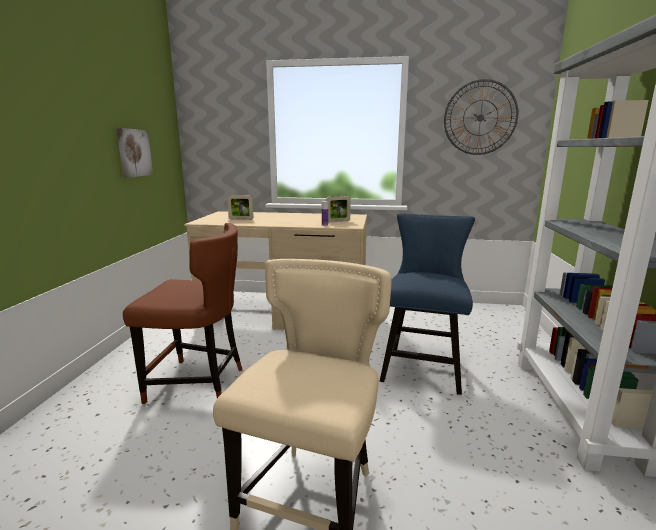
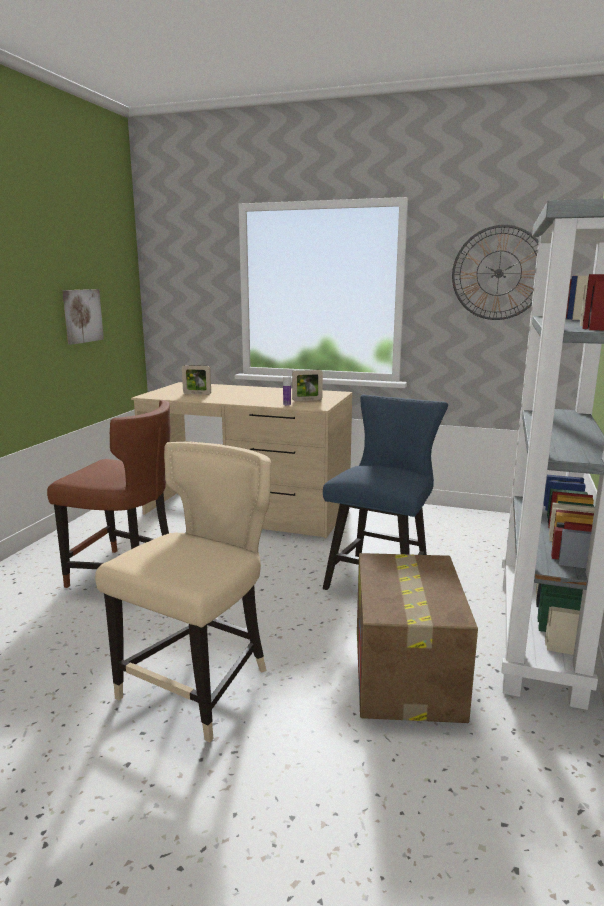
camera: 10 degrees right, 0 degrees up
none -> cardboard box [357,553,478,723]

